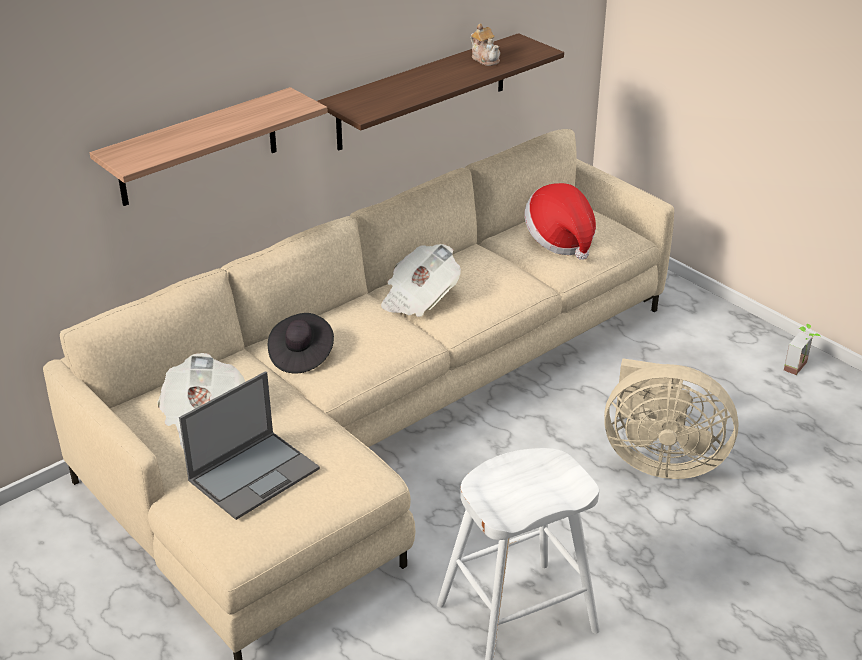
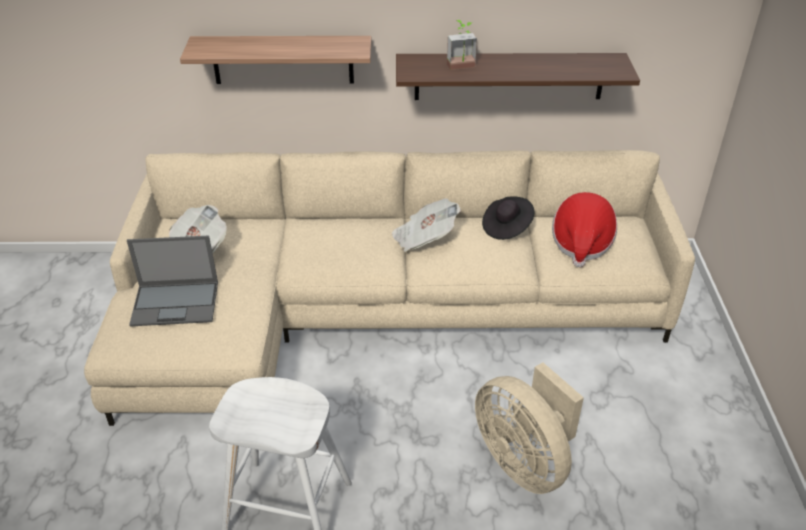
camera: 40 degrees right, 5 degrees up
black hat [268,313,334,373] -> black hat moved to [482,196,534,240]
teapot [471,23,500,66] -> none
potted plant [784,324,820,375] -> potted plant moved to [447,20,477,70]

